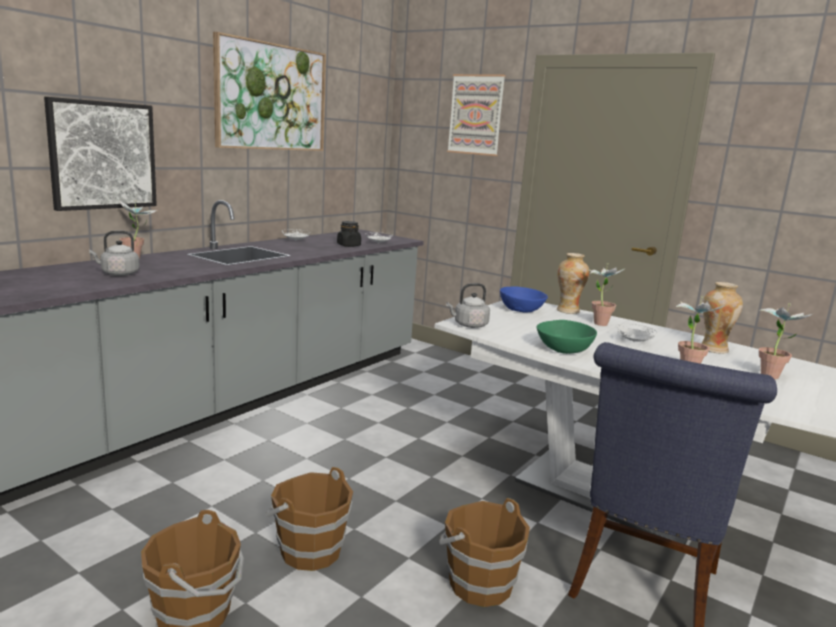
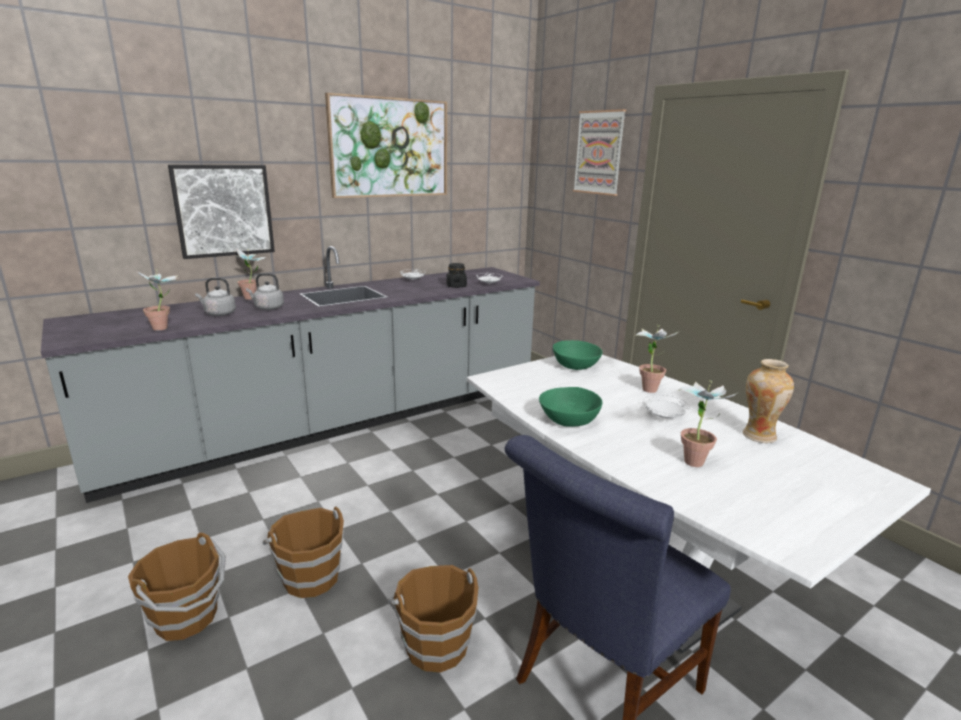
camera: 20 degrees right, 5 degrees up
grey kettle [446,283,490,328] -> grey kettle moved to [246,273,284,310]
blue bowl [500,287,548,313] -> green bowl [553,340,603,370]
vase [557,253,589,314] -> none
potted plant [759,303,812,379] -> potted plant moved to [137,270,179,331]

